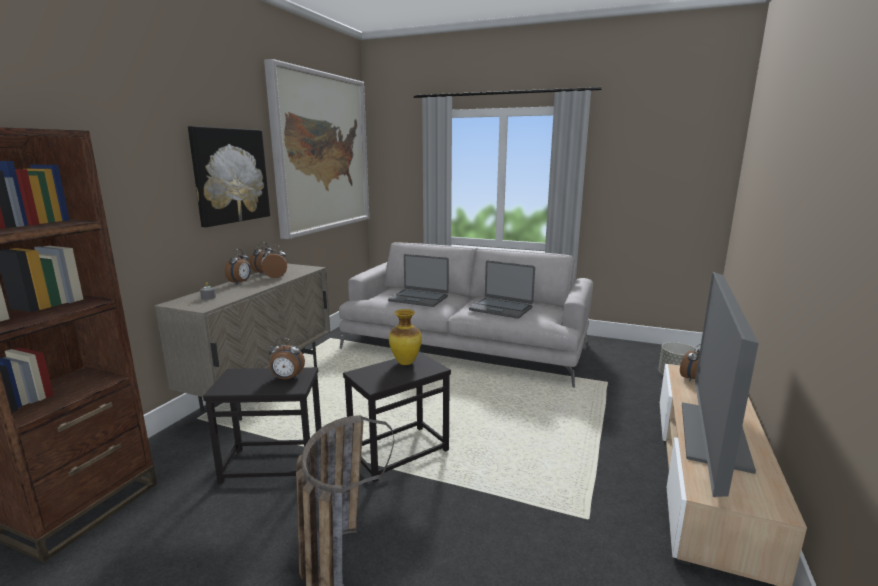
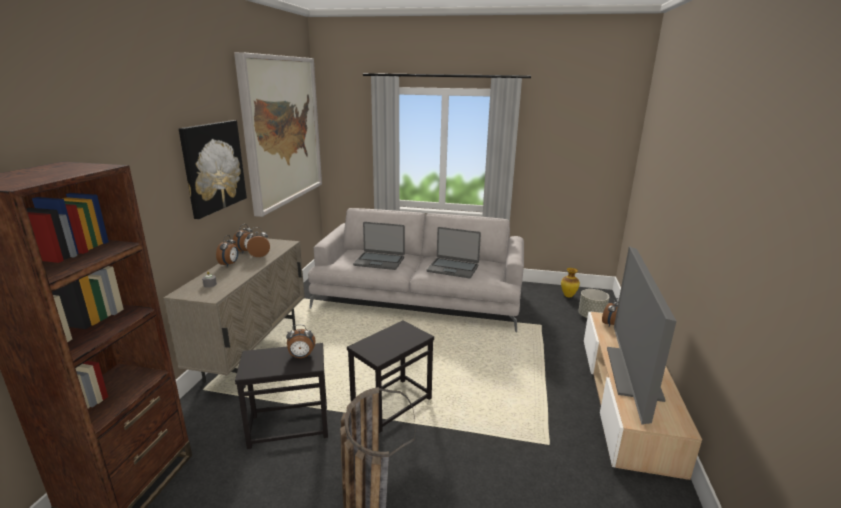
camera: 10 degrees left, 5 degrees up
vase [389,309,422,365] -> vase moved to [561,268,580,297]

